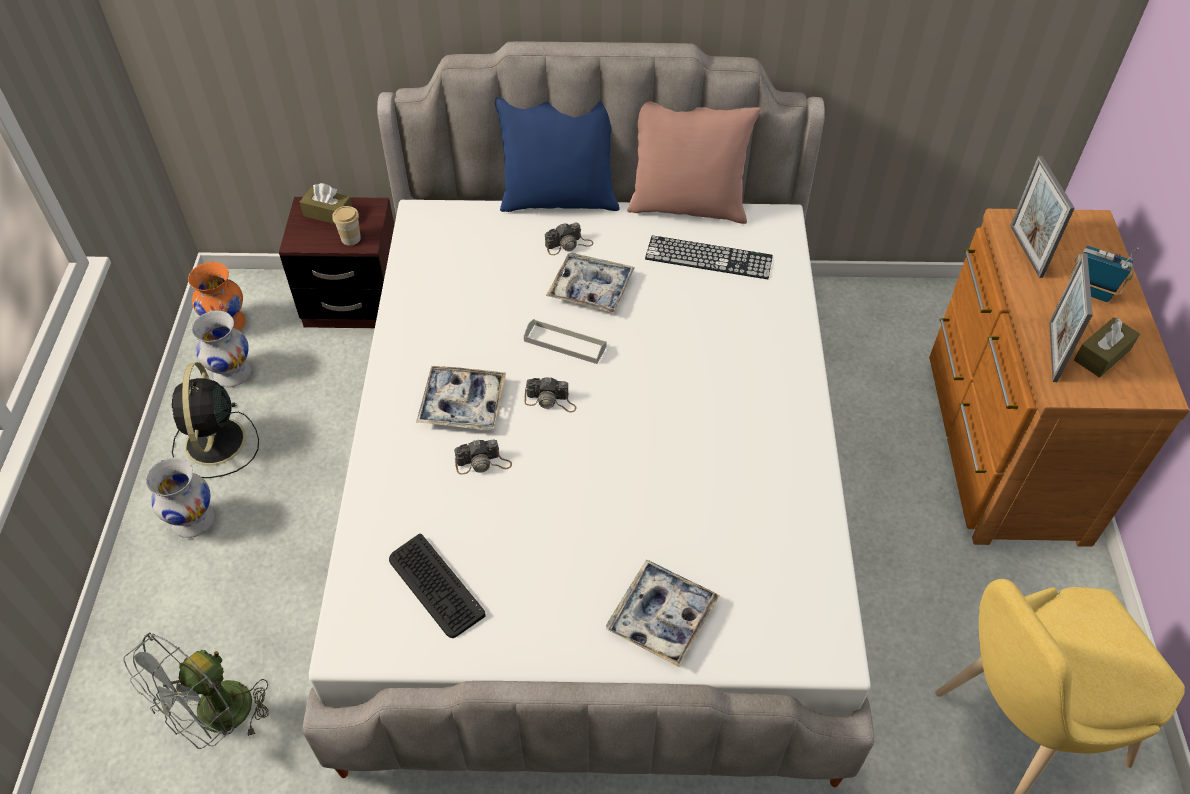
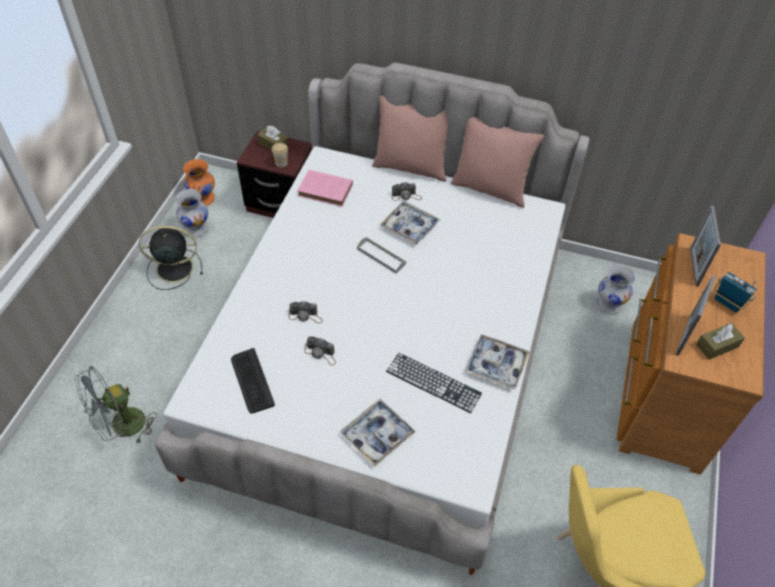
camera: 15 degrees right, 0 degrees up
white vase [146,458,215,538] -> white vase moved to [597,265,635,315]
black fan [172,362,259,478] -> black fan turned 75 degrees clockwise [139,225,203,290]
tray [416,366,506,430] -> tray moved to [465,334,530,389]
blue pillow [495,97,620,212] -> pink pillow [372,95,448,182]
camera [524,377,576,413] -> camera moved to [304,336,336,365]
keyboard [645,236,773,279] -> keyboard moved to [386,353,482,413]
none -> pink book [297,170,353,207]

